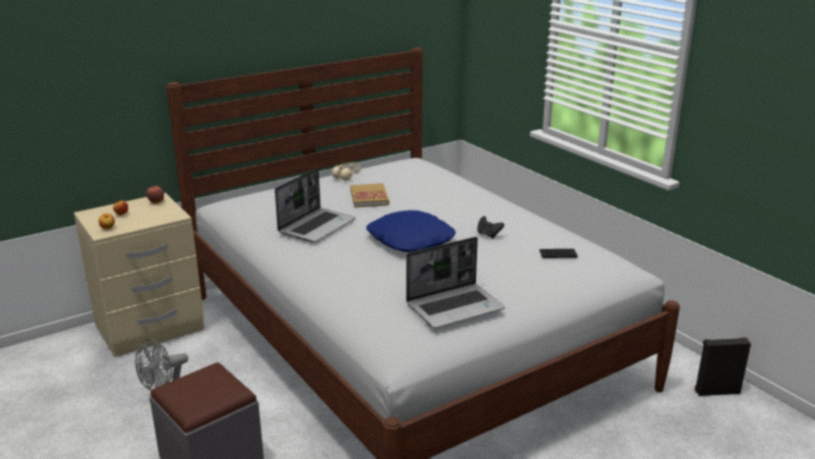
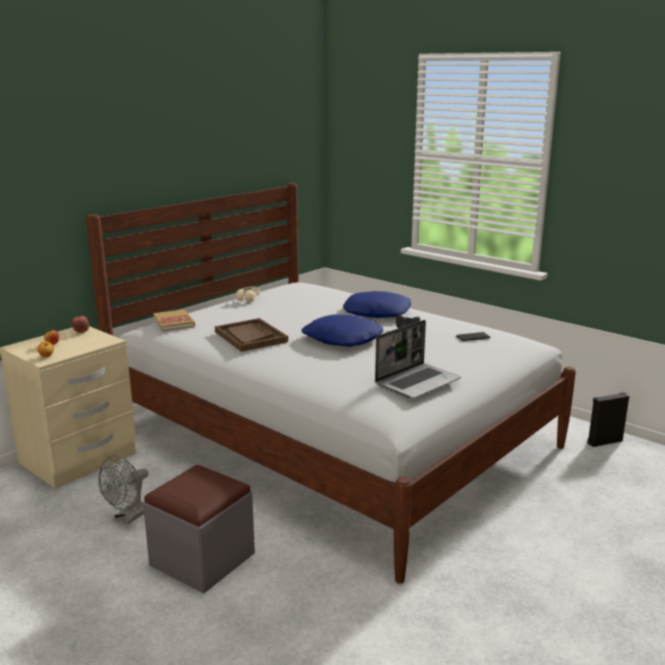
camera: 15 degrees left, 5 degrees down
laptop [275,168,356,242] -> brown tray [215,318,288,352]
book [350,183,389,208] -> book moved to [153,309,195,331]
none -> blue pillow [343,291,411,318]

